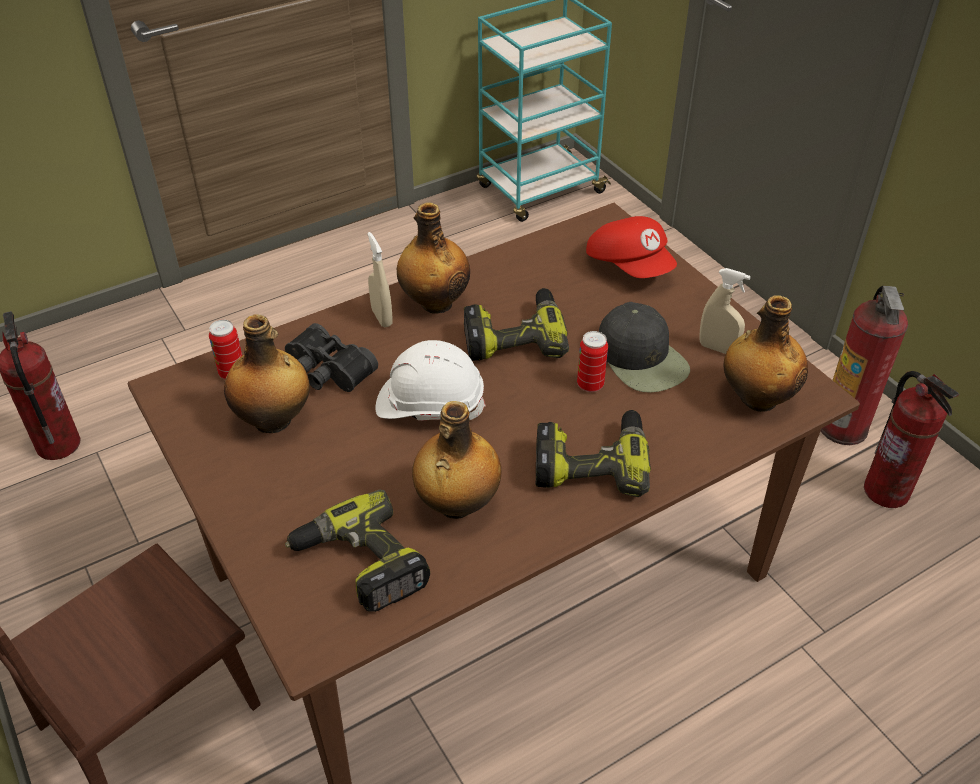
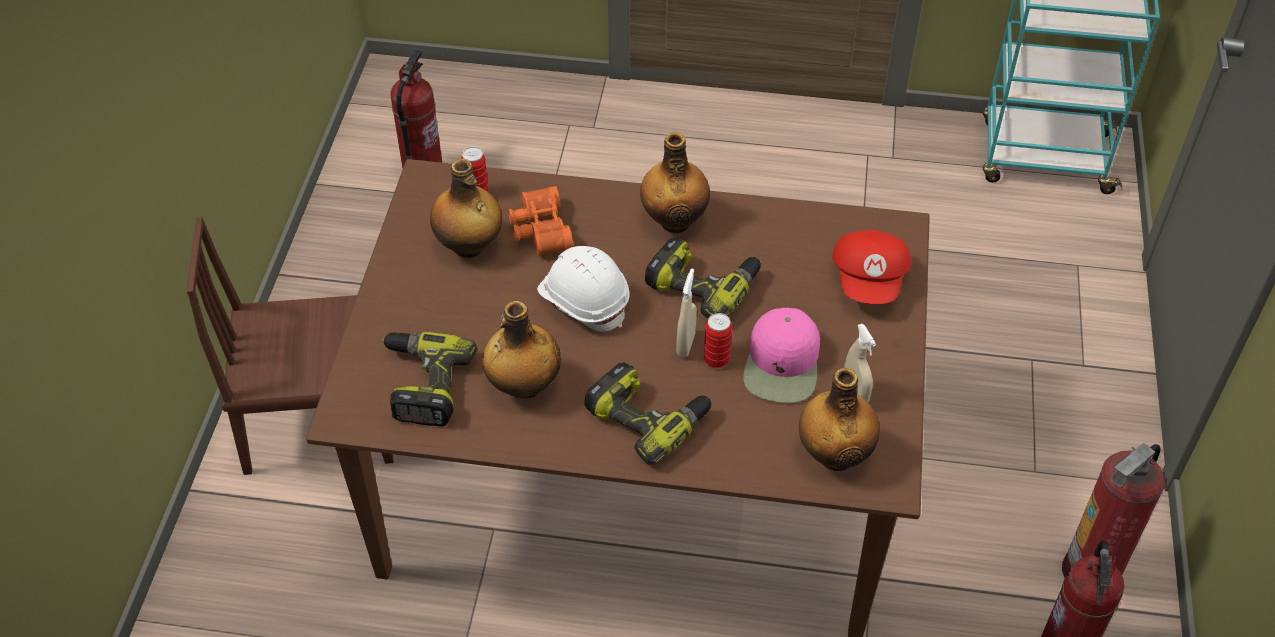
camera: 40 degrees right, 5 degrees up
black binoculars [285,323,378,392] -> orange binoculars [508,186,573,257]
beige spray bottle [367,232,393,327] -> beige spray bottle moved to [676,269,697,358]
black cap [599,302,690,393] -> pink cap [743,308,820,403]

